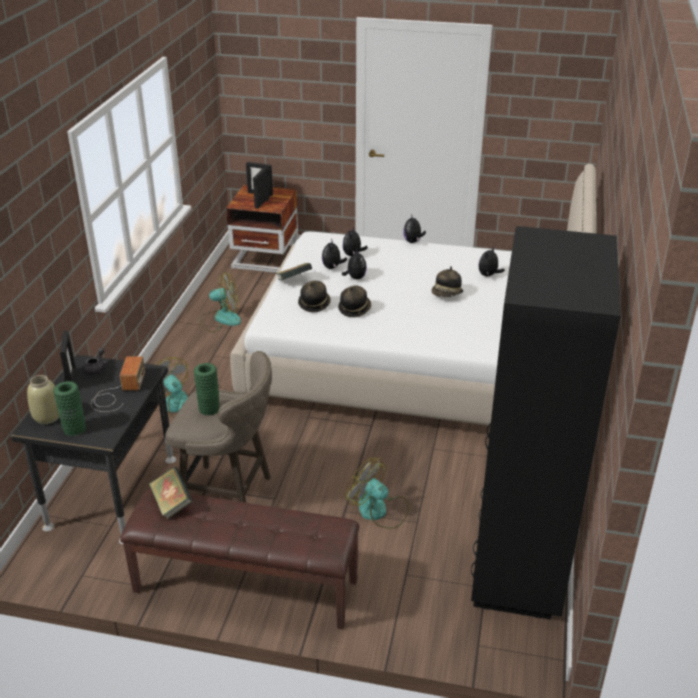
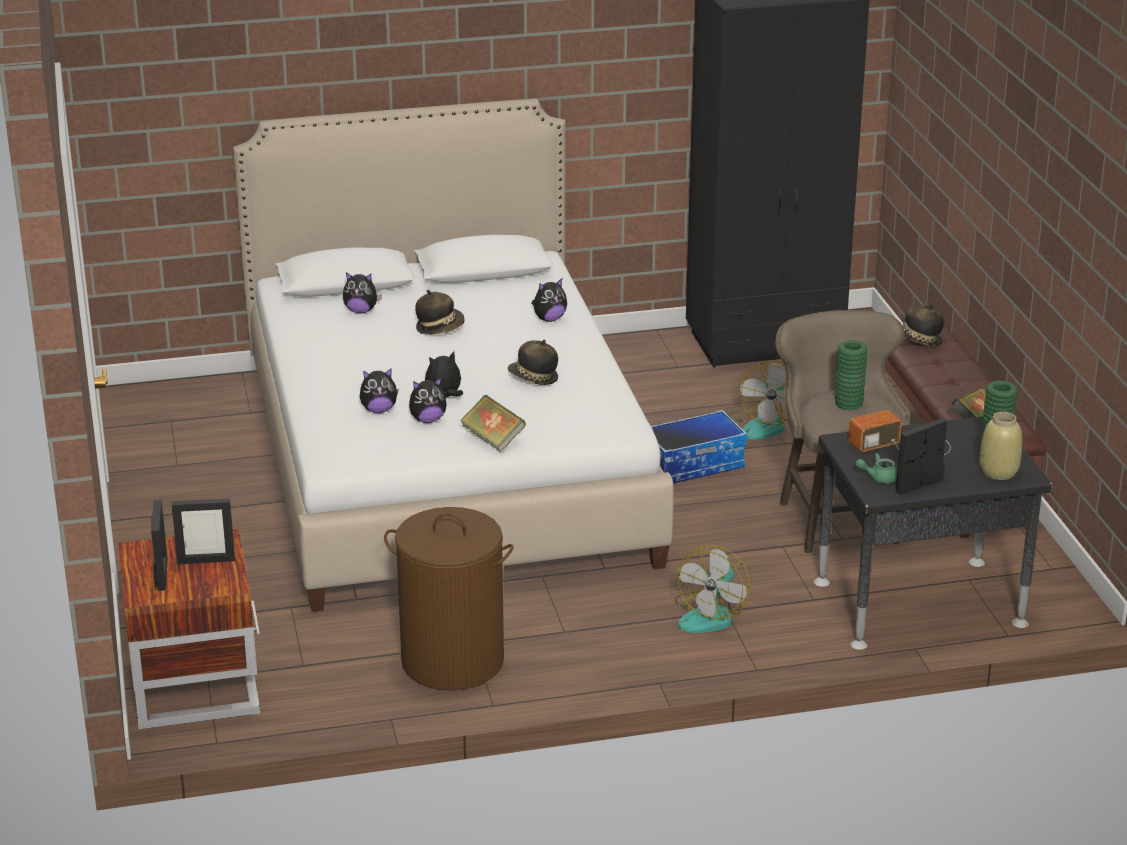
camera: 115 degrees left, 5 degrees down
grey teapot [83,348,107,375] -> green teapot [856,453,898,484]
fan [200,272,241,332] -> brown laundry basket [384,507,514,691]
hat [298,281,331,312] -> hat moved to [902,304,944,347]
plush toy [403,214,426,243] -> plush toy moved to [531,278,567,322]
none -> storage box [651,410,748,484]

